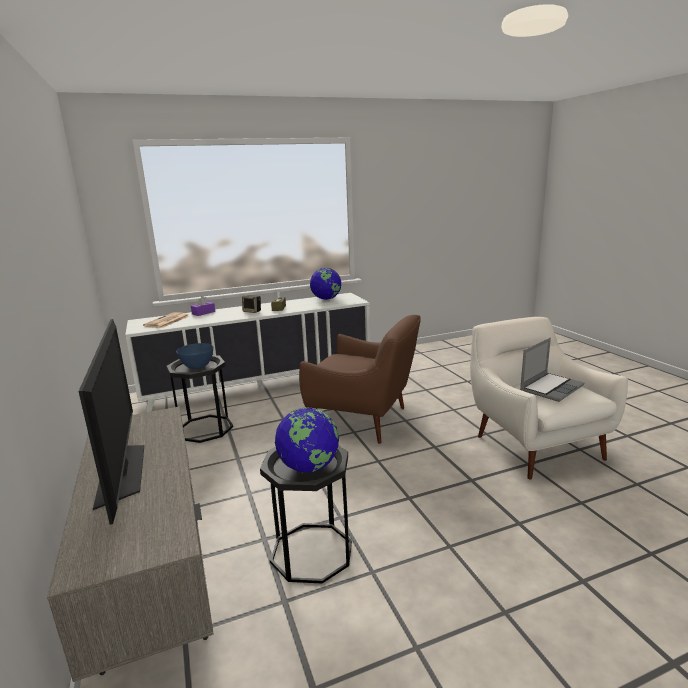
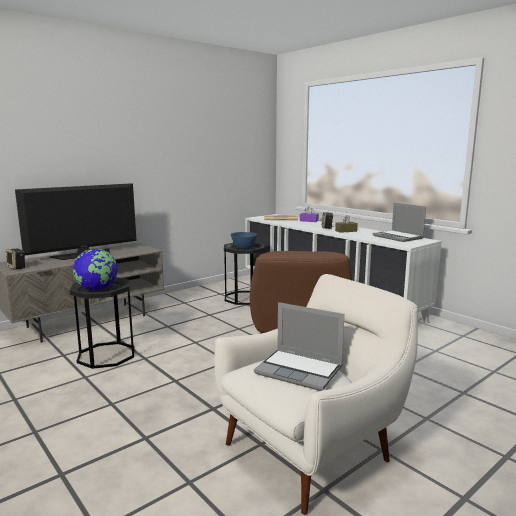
camera: 70 degrees right, 5 degrees down
globe [310,268,341,300] -> laptop [372,203,426,242]
none -> speaker [6,249,25,270]

